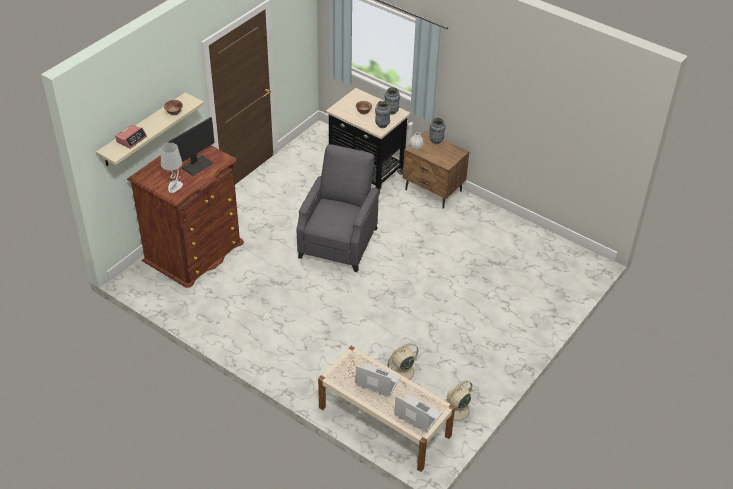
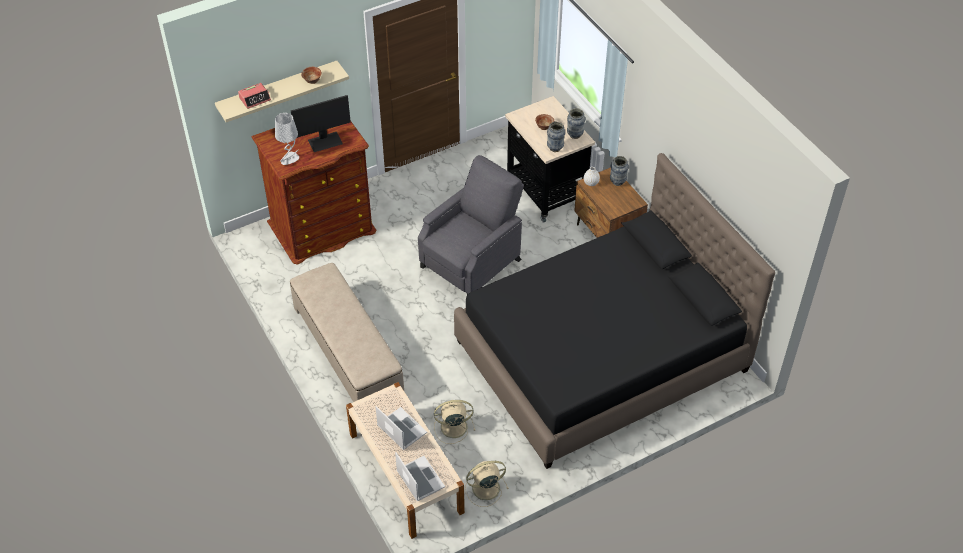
camera: 25 degrees right, 5 degrees up
none -> beige bench [290,263,404,414]
none -> black bed [454,153,775,469]

